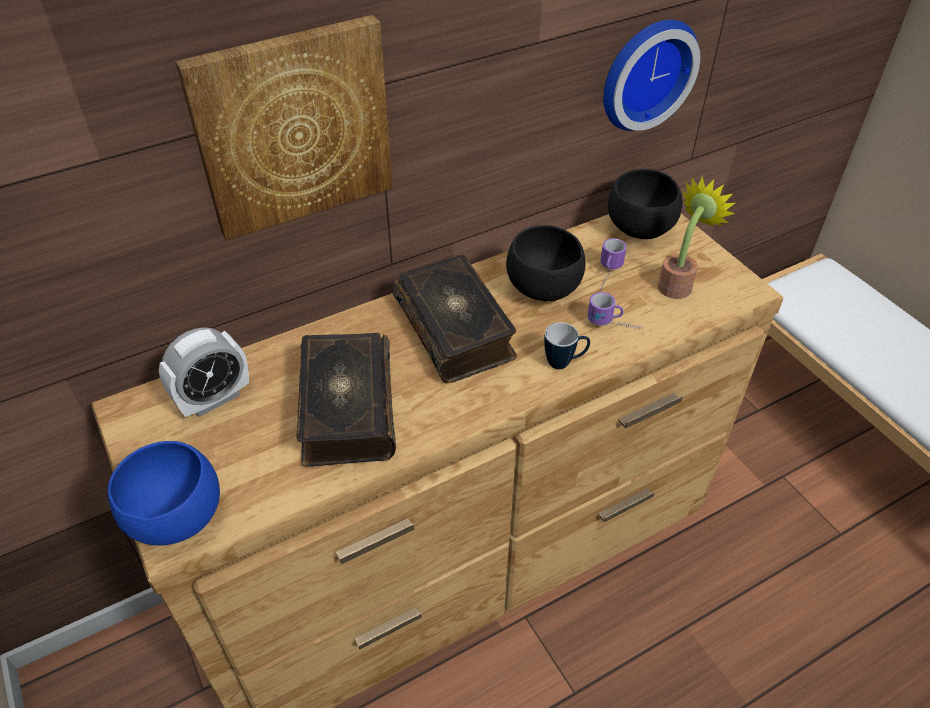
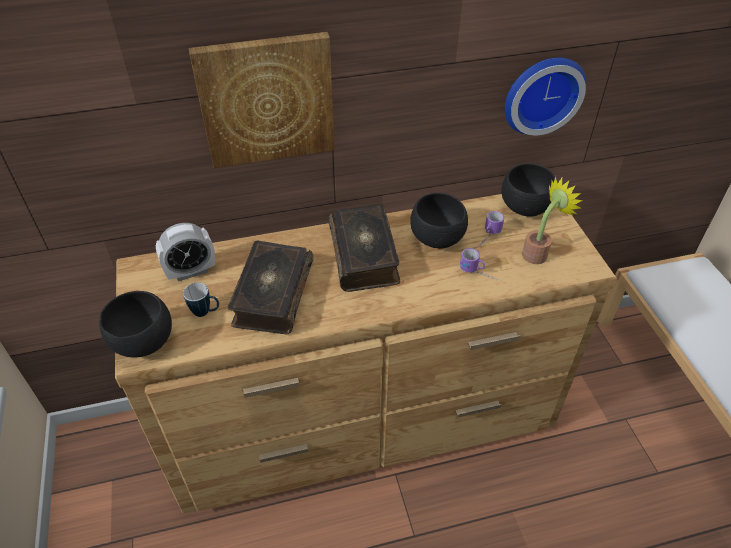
camera: 15 degrees right, 0 degrees up
blue bowl [108,441,220,545] -> black bowl [99,291,172,357]
mug [544,322,590,369] -> mug moved to [183,283,219,317]

